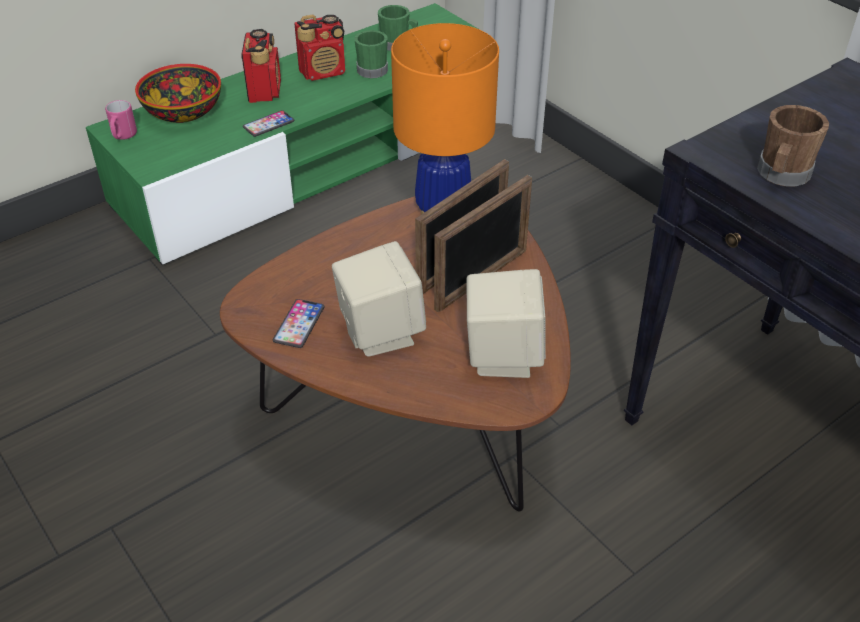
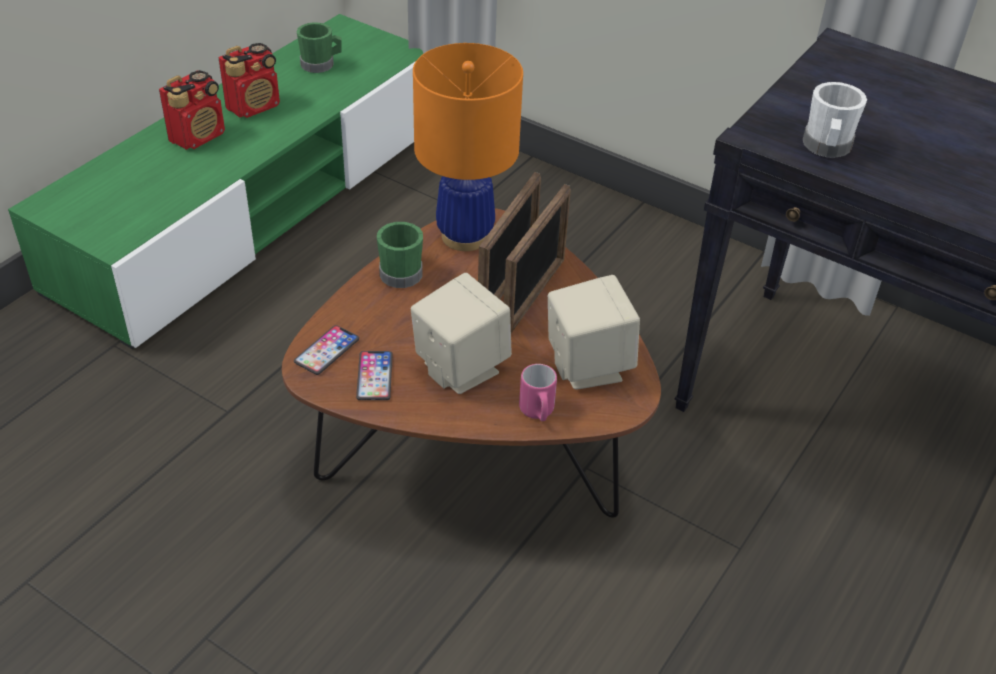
camera: 20 degrees left, 0 degrees up
pink mug [105,100,137,140] -> pink mug moved to [519,364,557,421]
bowl [135,64,221,123] -> none
radio [241,29,281,103] -> radio turned 60 degrees clockwise [159,70,225,150]
phone [243,110,294,137] -> phone moved to [294,325,359,375]
green mug [354,30,388,78] -> green mug moved to [377,222,423,288]
brown mug [757,105,829,186] -> white mug [803,82,867,158]

